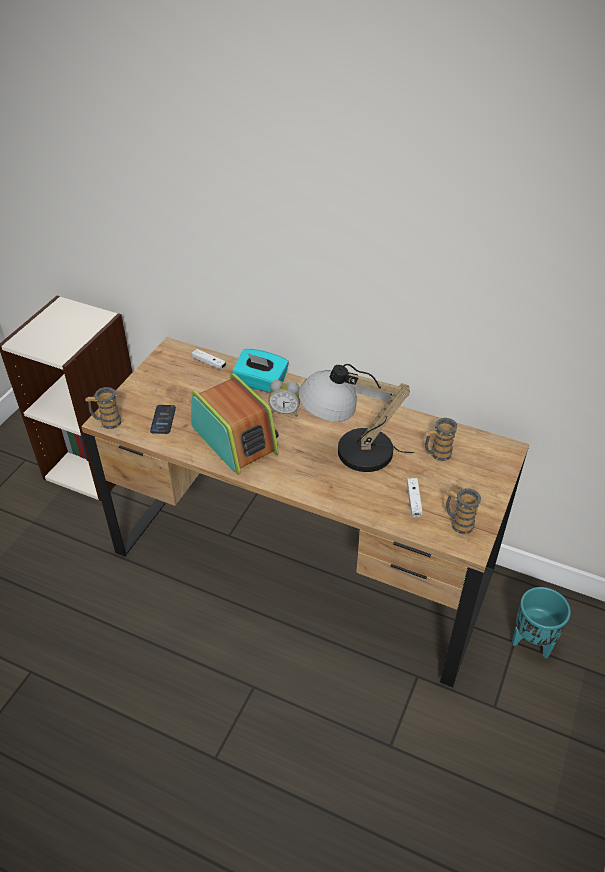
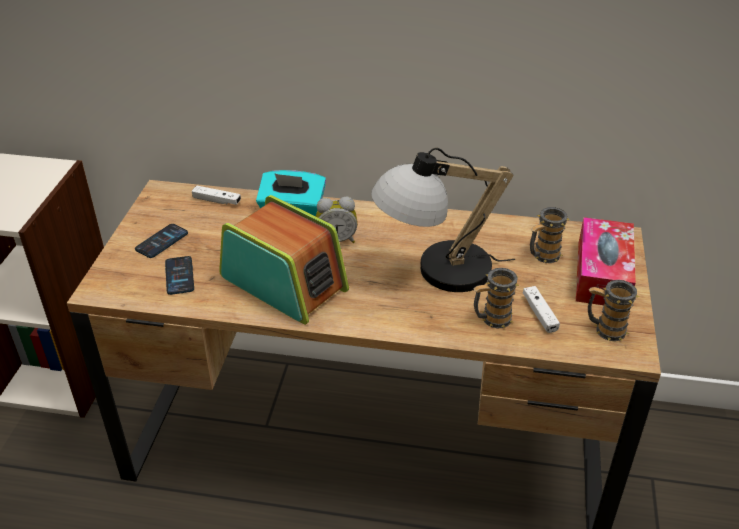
camera: 15 degrees left, 5 degrees down
mug [85,387,123,429] -> mug moved to [473,268,519,328]
turquoise planter [512,587,571,659] -> none
none -> phone [135,224,188,258]
none -> tissue box [576,217,636,305]

